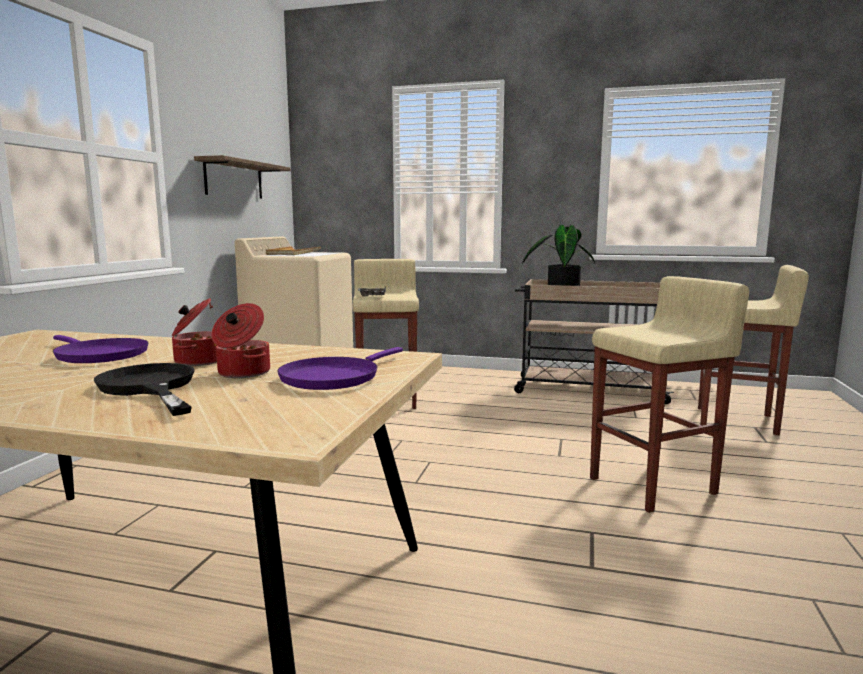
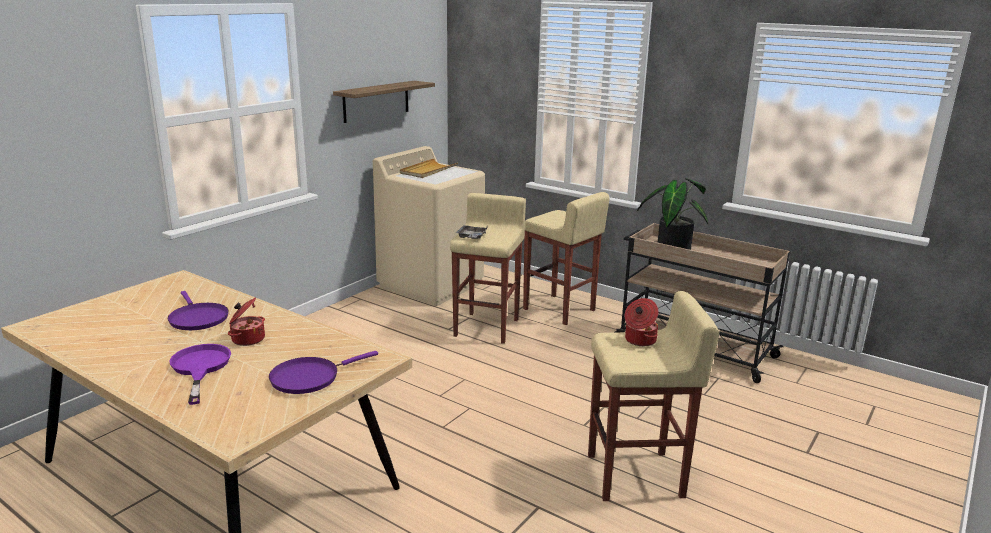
camera: 20 degrees right, 10 degrees up
black frying pan [94,363,195,416] -> purple frying pan [169,344,231,405]
cooking pot [211,303,270,378] -> cooking pot moved to [625,298,658,346]
beige stool [698,265,809,435] -> beige stool moved to [523,192,610,325]

